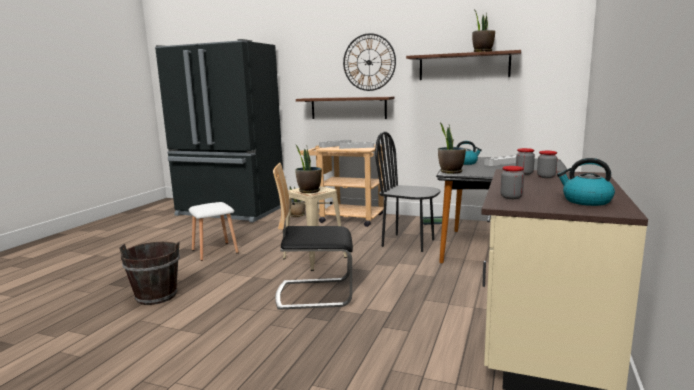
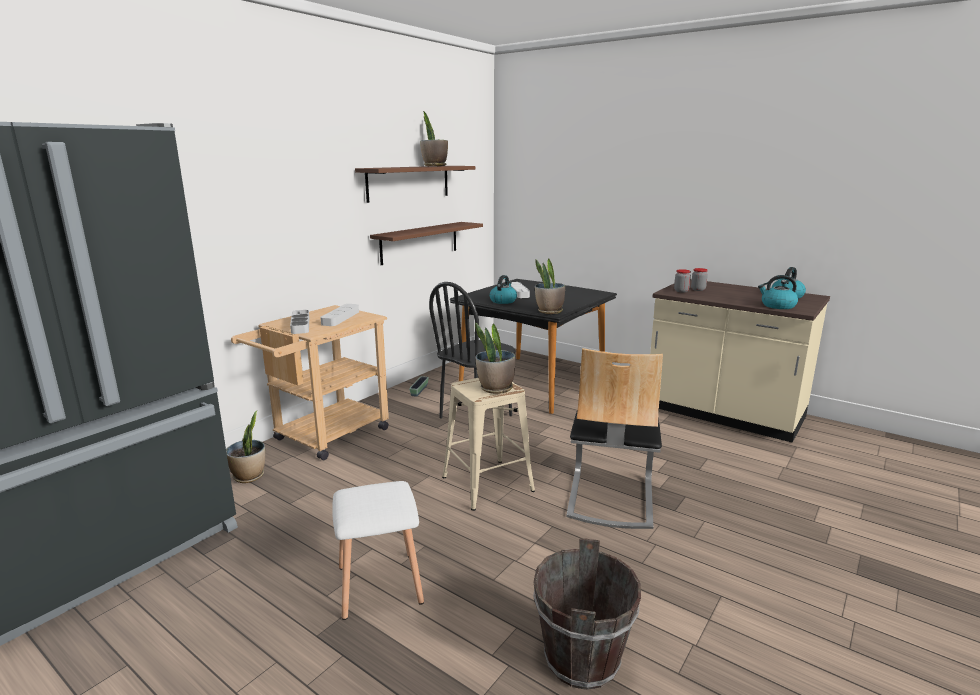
camera: 75 degrees left, 5 degrees up
brown shelf [296,96,395,119] -> brown shelf moved to [370,222,483,265]
wall clock [343,33,396,91] -> none
jar [501,166,524,199] -> kettle [758,275,798,309]

